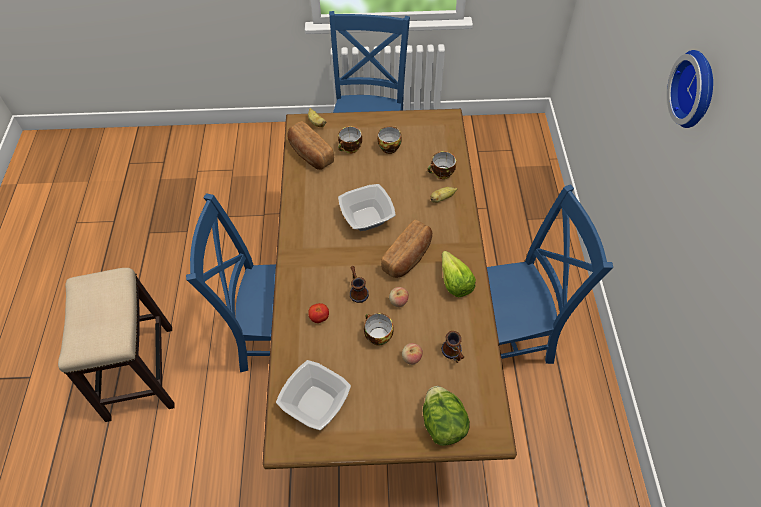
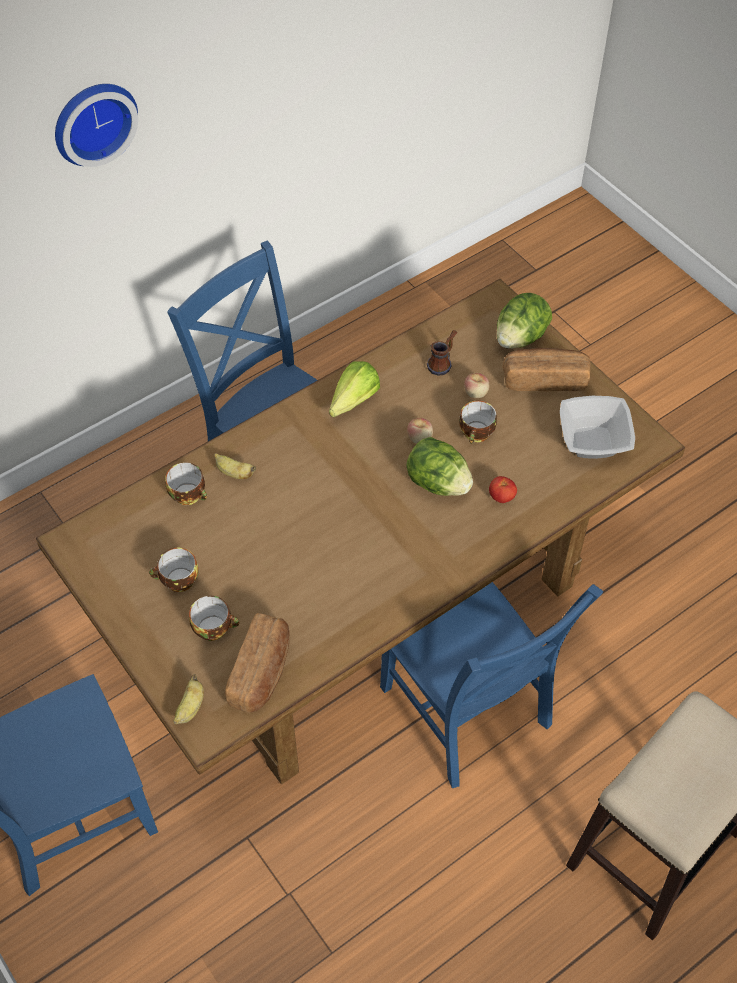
camera: 125 degrees left, 0 degrees up
bowl [338,184,396,231] -> none
mug [350,266,369,303] -> lettuce [406,437,473,496]
bread [381,220,432,278] -> bread moved to [503,348,591,391]

